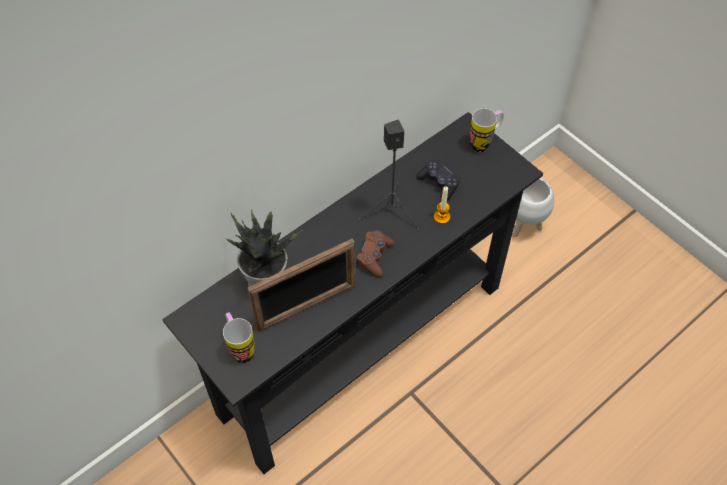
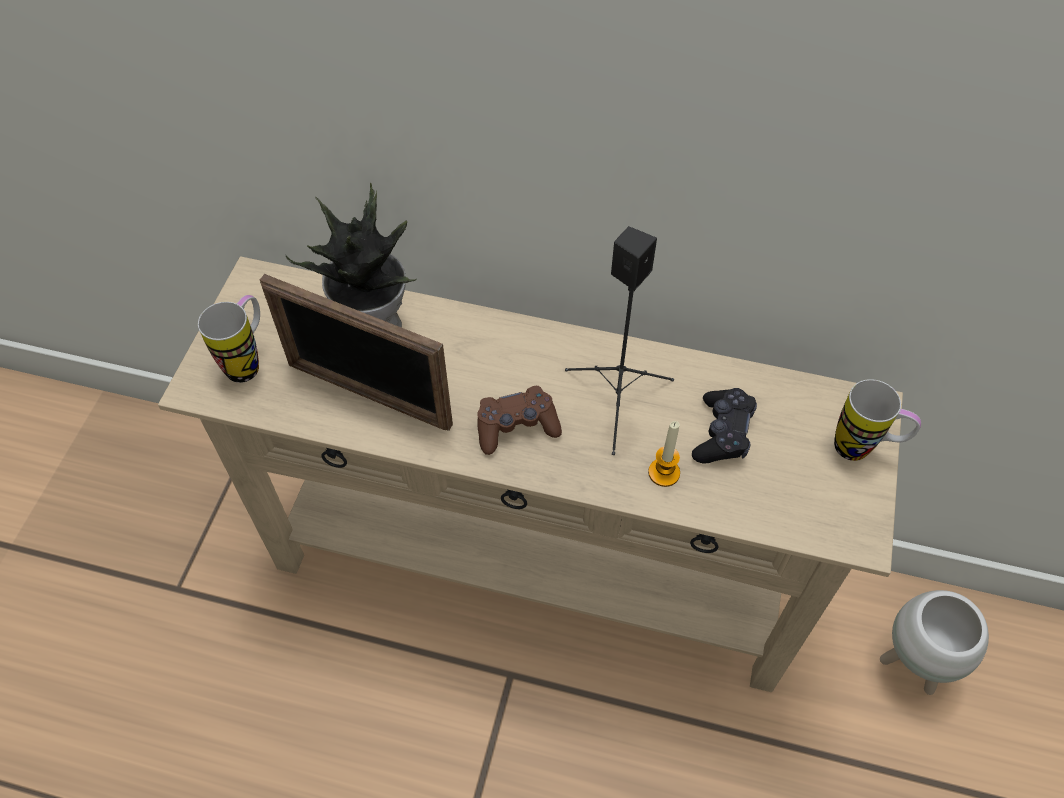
camera: 55 degrees right, 0 degrees up
black console table [162,112,543,474] -> beige console table [158,256,903,692]

